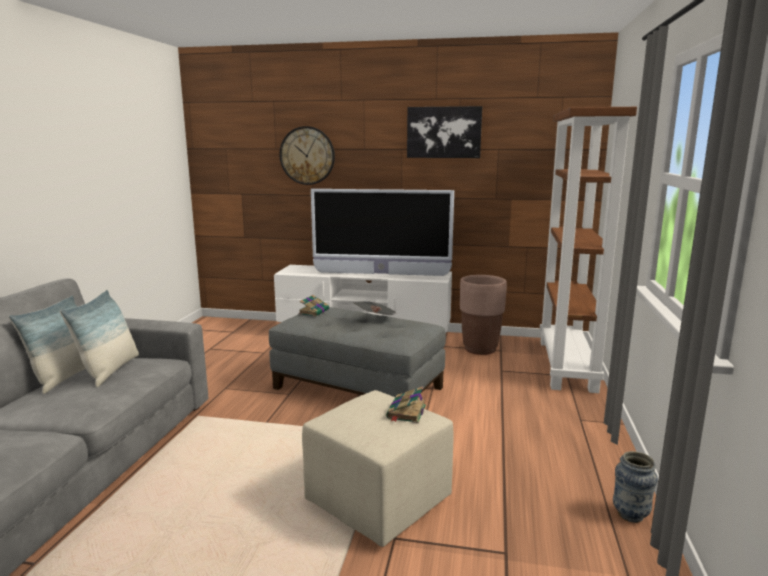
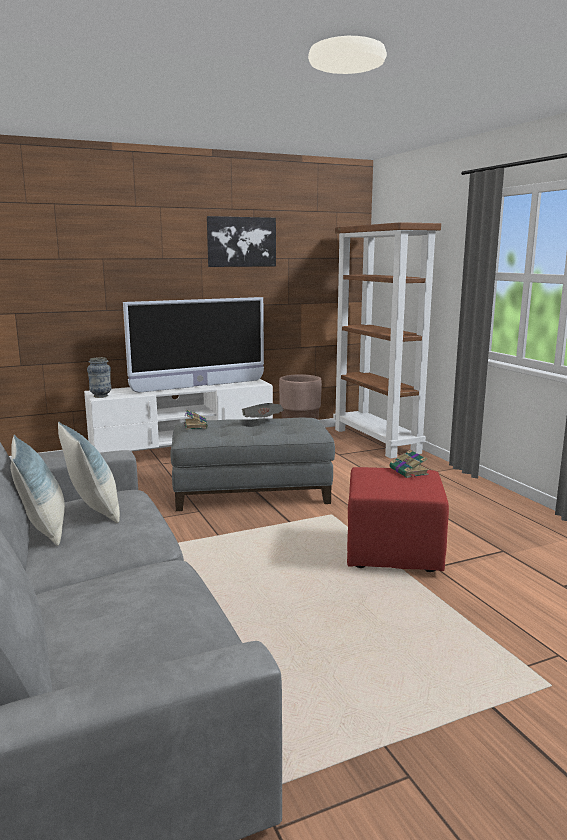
camera: 35 degrees left, 0 degrees up
wall clock [279,126,335,185] -> none
beige ottoman [302,390,454,547] -> red ottoman [347,467,449,572]
vase [613,451,658,523] -> vase moved to [87,357,111,398]

